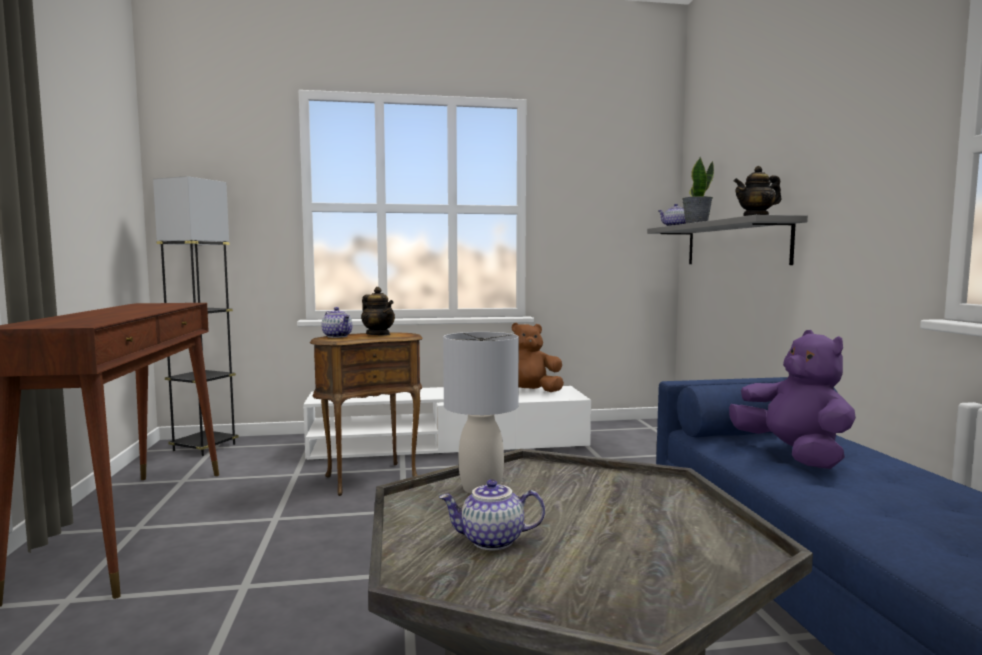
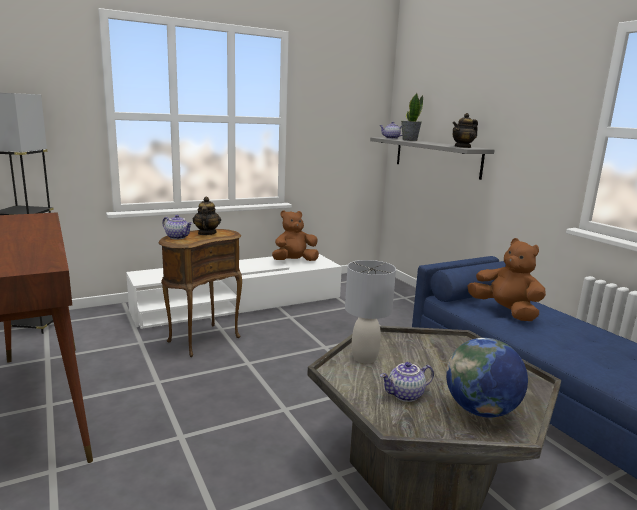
camera: 20 degrees left, 10 degrees up
teapot [361,287,395,335] -> teapot turned 120 degrees counterclockwise [193,197,221,235]
purple plush toy [729,330,856,469] -> brown plush toy [467,238,546,321]
none -> globe [446,338,528,418]

